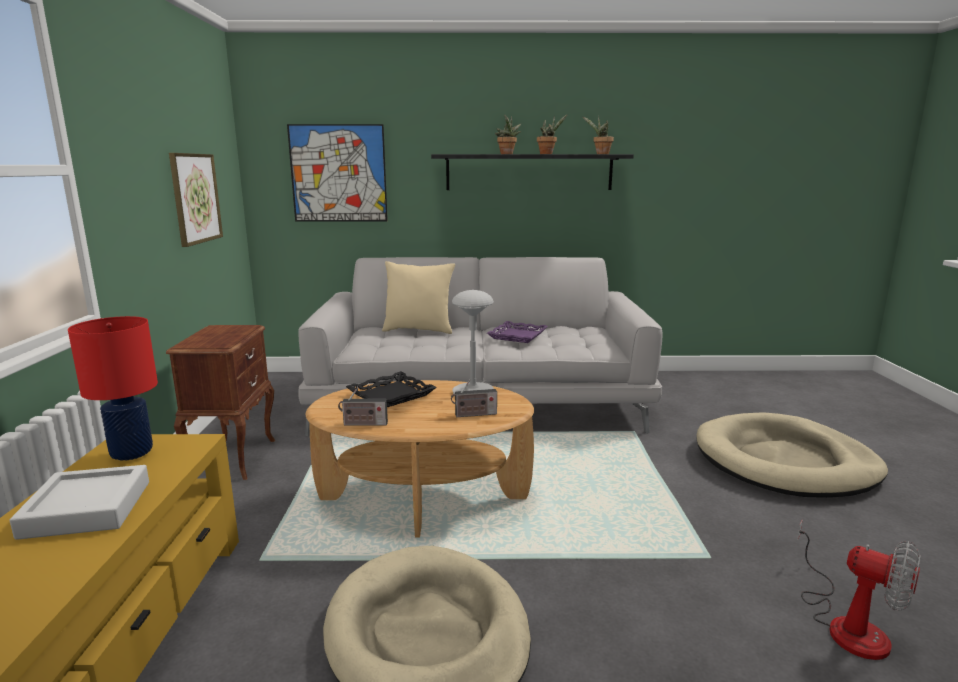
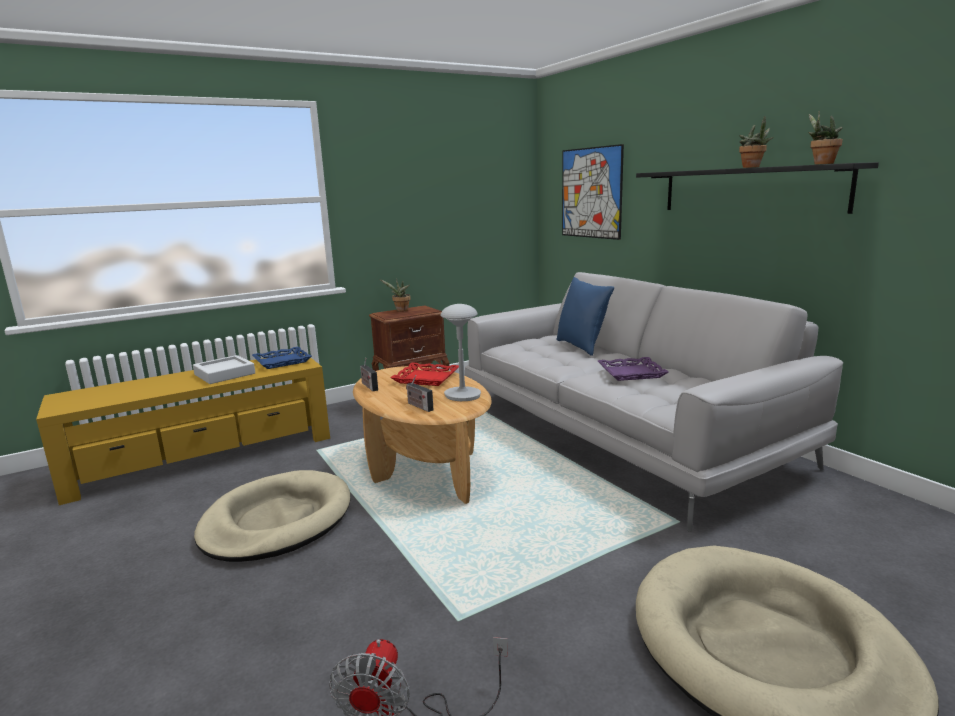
camera: 60 degrees right, 0 degrees up
red table lamp [68,316,158,461] -> blue tray [252,347,312,369]
picture [169,153,223,247] -> none
black tray [346,371,437,407] -> red tray [390,362,459,386]
beige pillow [382,261,455,334] -> blue pillow [557,277,614,356]
potted plant [495,114,521,154] -> potted plant moved to [379,278,411,312]

